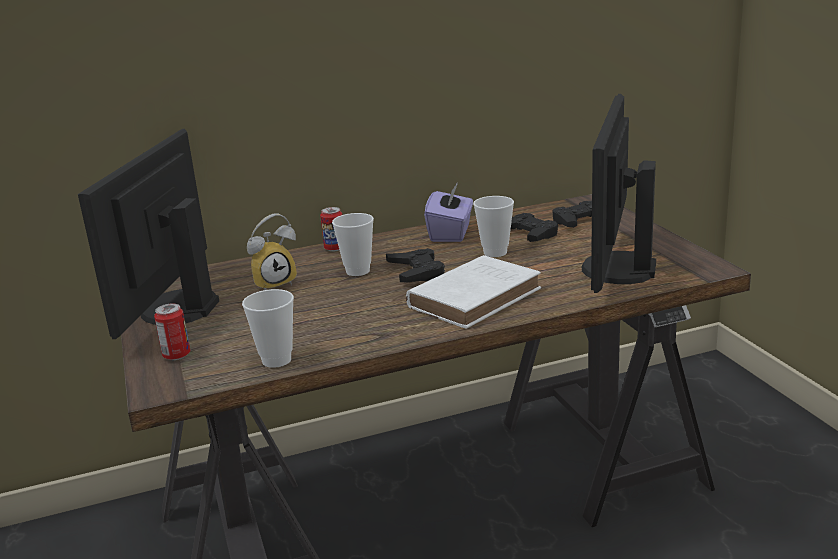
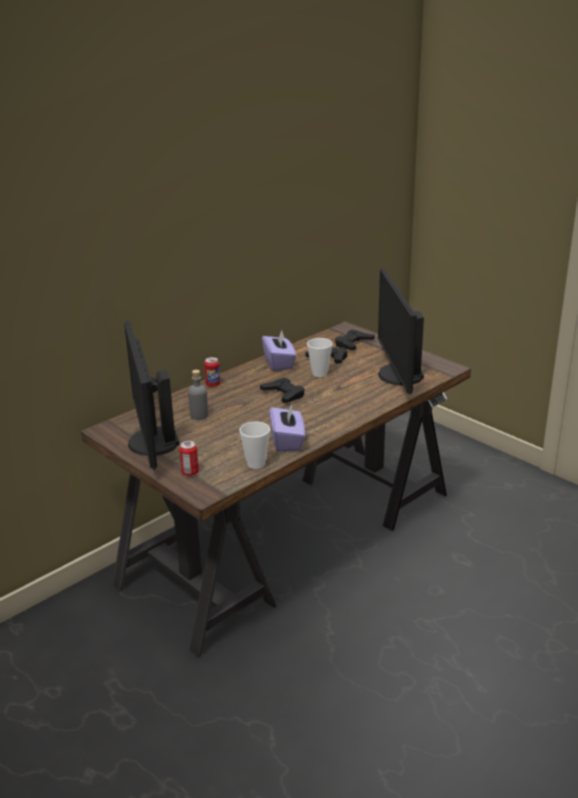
camera: 25 degrees left, 5 degrees up
alarm clock [247,213,297,290] -> grey bottle [188,370,208,420]
cup [332,213,374,276] -> none
white book [406,255,541,329] -> none
none -> purple tissue box [270,403,305,452]

